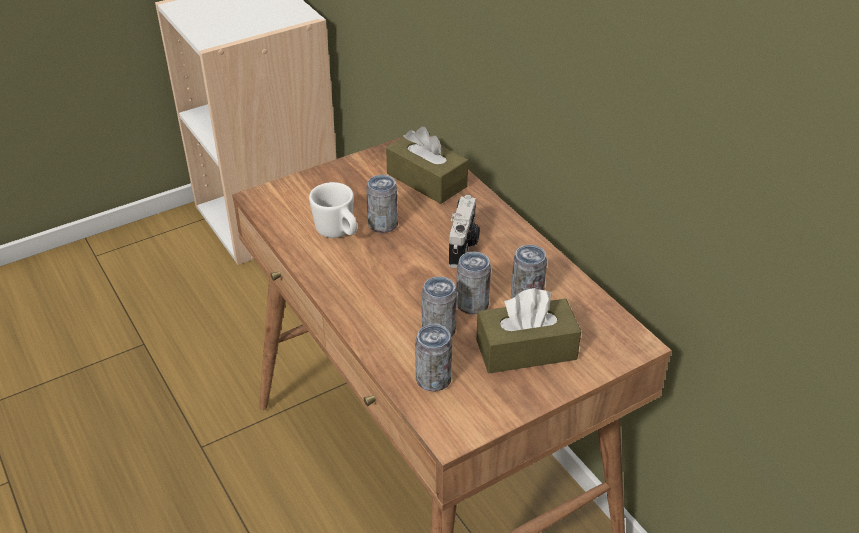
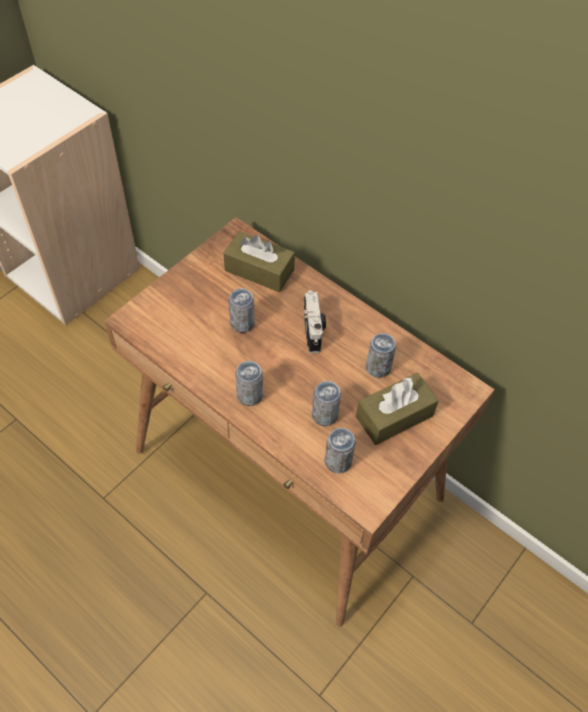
camera: 20 degrees left, 15 degrees up
white mug [309,182,357,238] -> none
can [456,252,491,315] -> can moved to [235,361,263,406]

